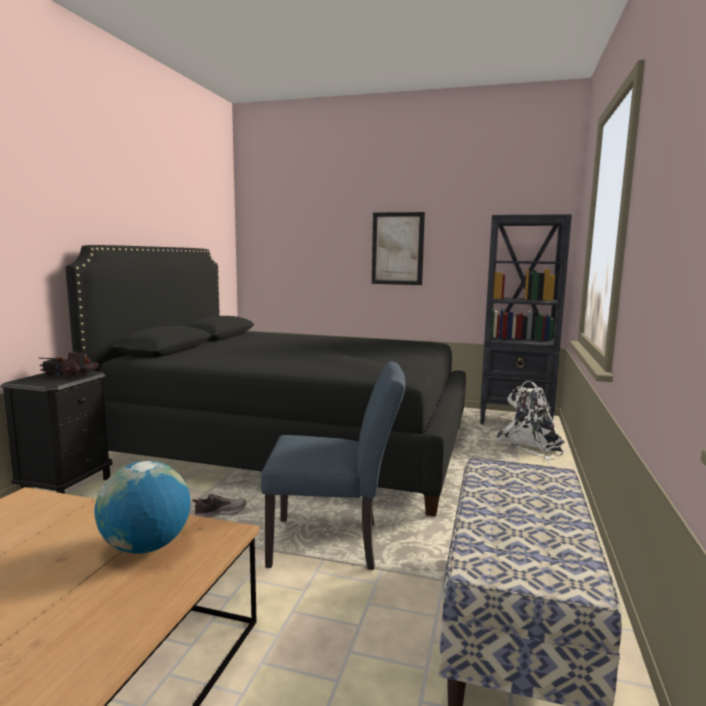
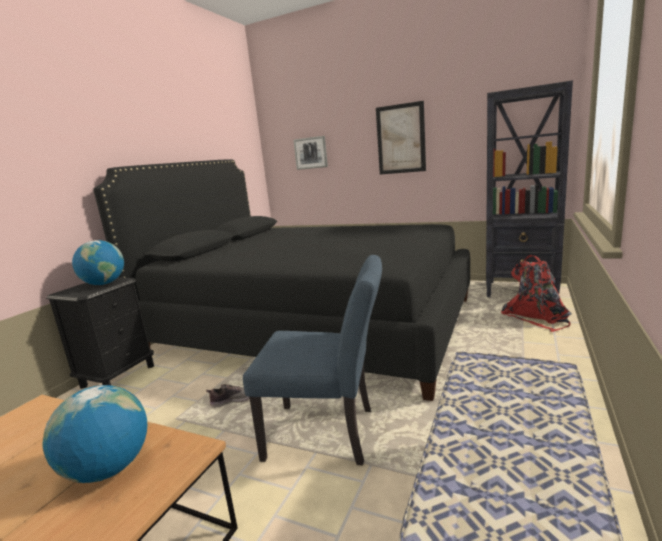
camera: 10 degrees right, 5 degrees up
toy truck [39,351,99,379] -> globe [72,240,124,285]
white backpack [496,380,565,459] -> red backpack [501,255,572,332]
none -> picture [293,136,328,170]

